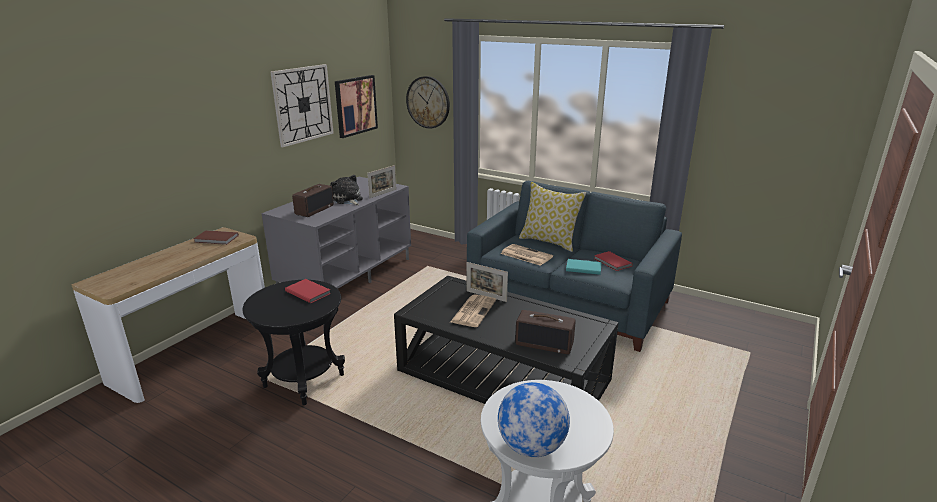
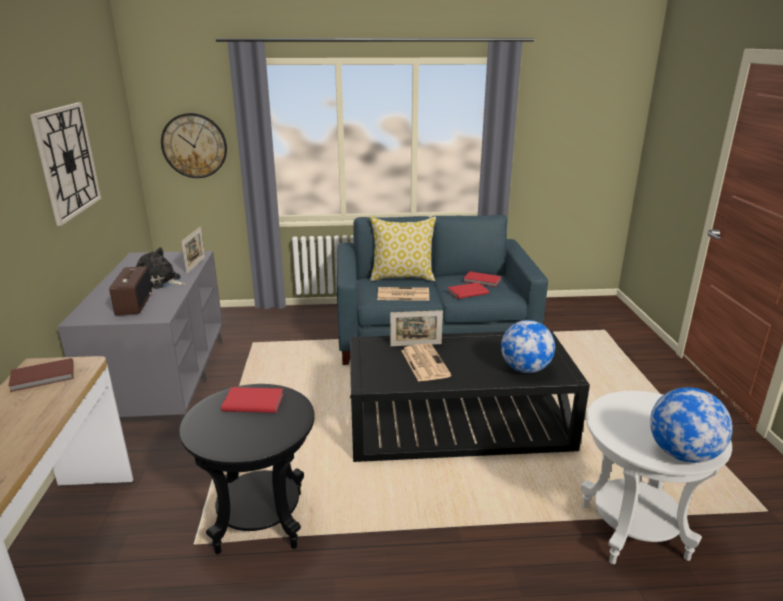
camera: 35 degrees left, 0 degrees up
picture [335,75,378,138] -> none
radio [515,310,576,354] -> globe [501,320,555,373]
turquoise book [566,259,602,275] -> red book [448,282,489,299]

